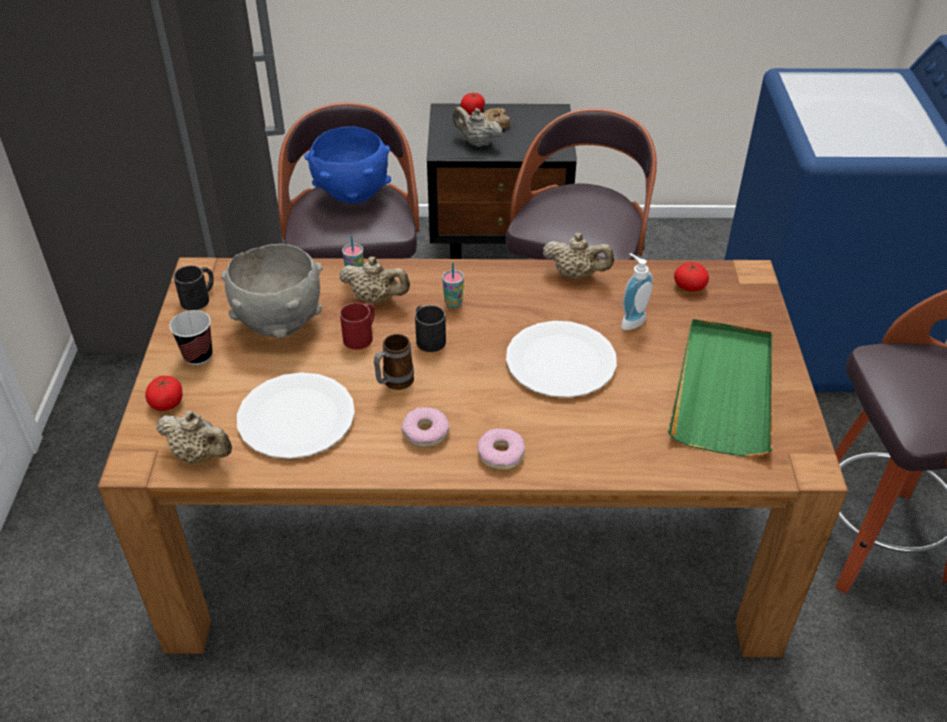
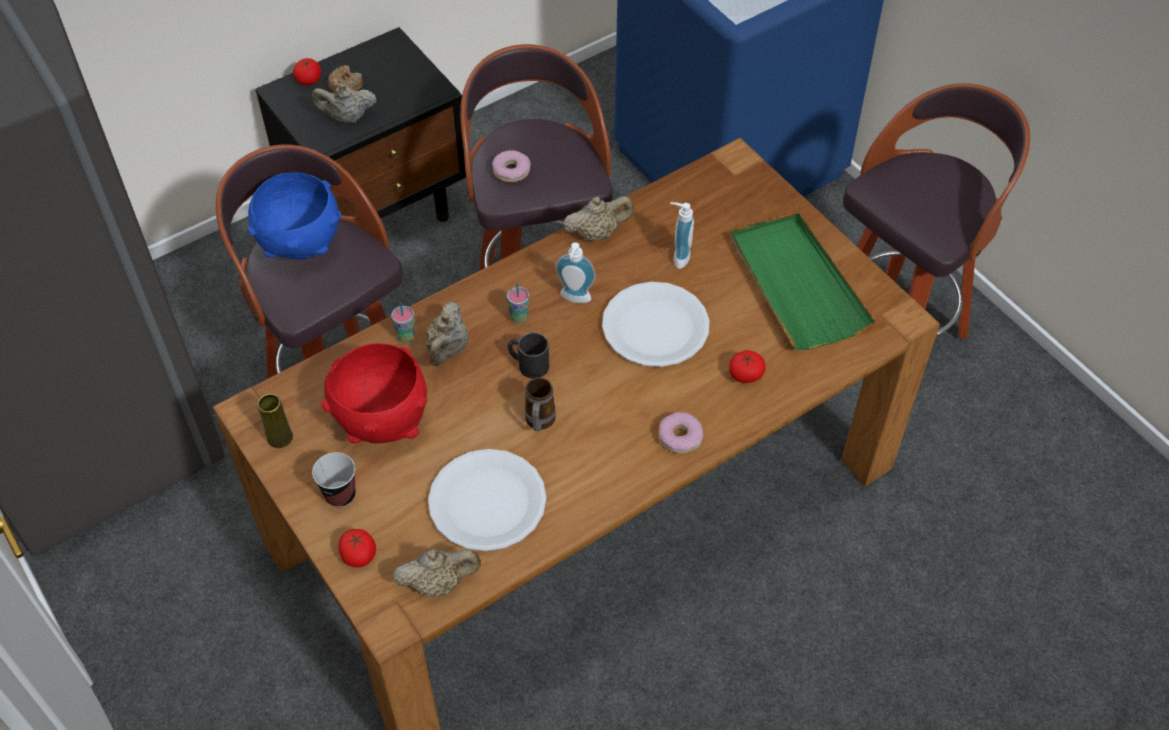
camera: 35 degrees left, 10 degrees up
black mug [173,265,214,310] -> yellow vase [258,394,293,448]
grey bowl [221,244,323,338] -> red bowl [321,343,427,444]
beige teapot [340,257,410,304] -> beige teapot turned 120 degrees clockwise [425,302,468,366]
red mug [340,303,374,350] -> none
donut [402,407,450,447] -> donut moved to [492,150,531,183]
tomato [674,262,709,292] -> tomato moved to [729,350,766,383]
none -> soap dispenser [555,242,596,303]

